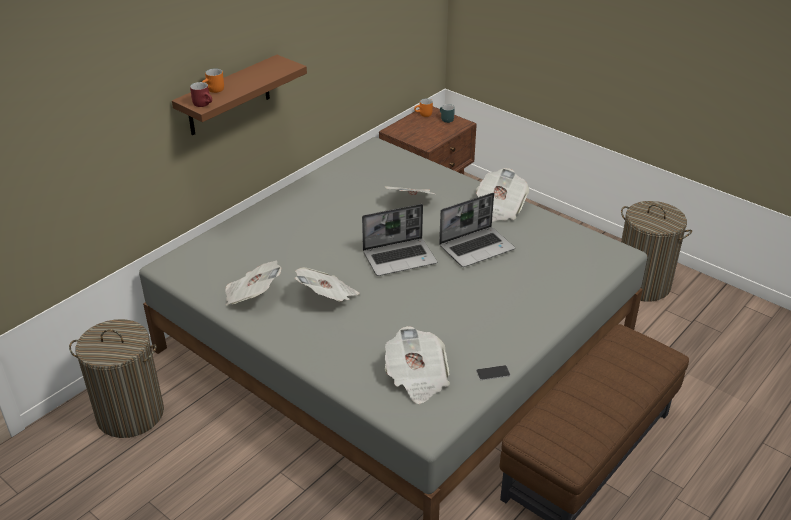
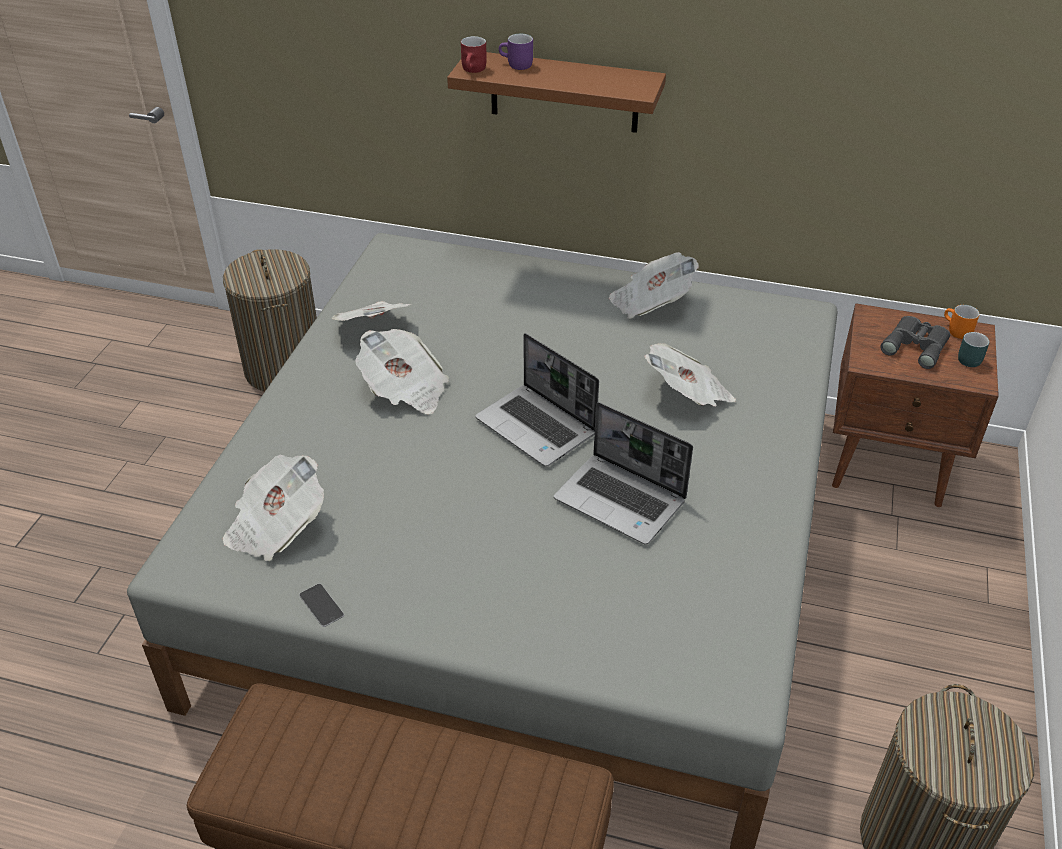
camera: 65 degrees right, 5 degrees up
orange mug [202,68,224,93] -> purple mug [499,34,533,70]
newspaper [476,168,529,222] -> newspaper moved to [609,252,699,319]
none -> grey binoculars [880,316,950,369]

